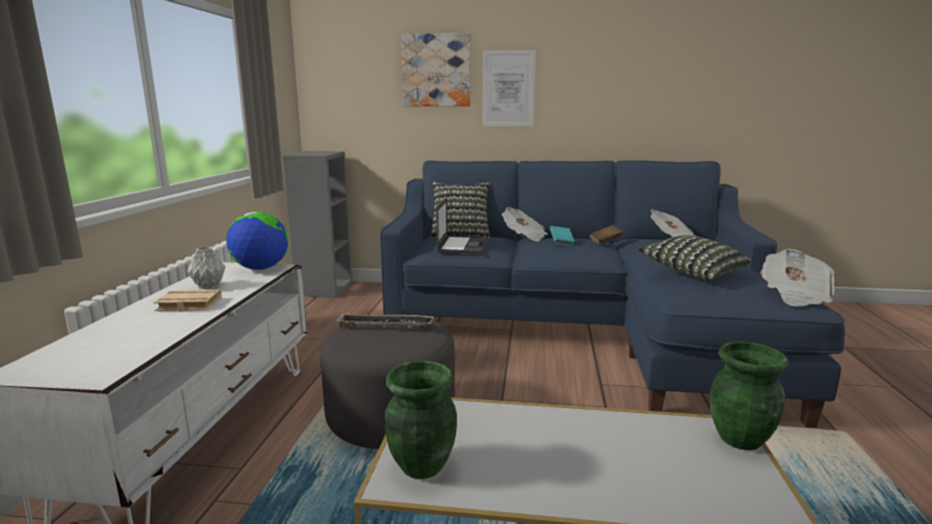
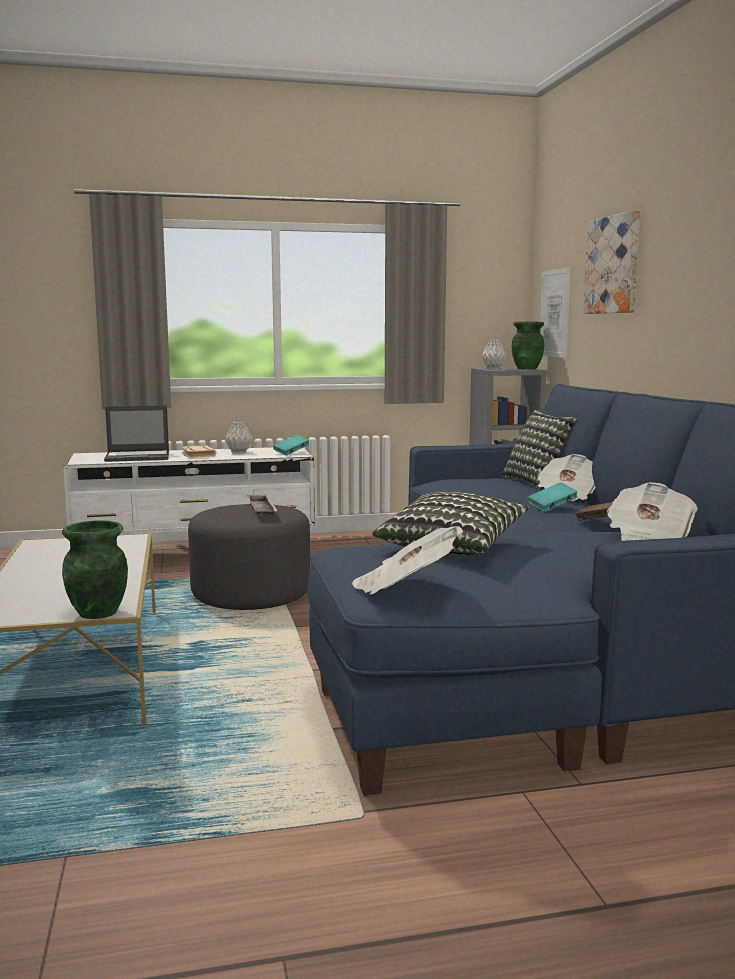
camera: 70 degrees right, 5 degrees down
globe [226,212,288,270] -> turquoise book [273,435,310,456]
green vase [385,360,457,479] -> green vase moved to [512,322,544,370]
laptop [436,197,487,254] -> laptop moved to [104,405,169,462]
picture [482,50,536,126] -> picture moved to [540,268,571,358]
none -> grey vase [481,340,507,369]

